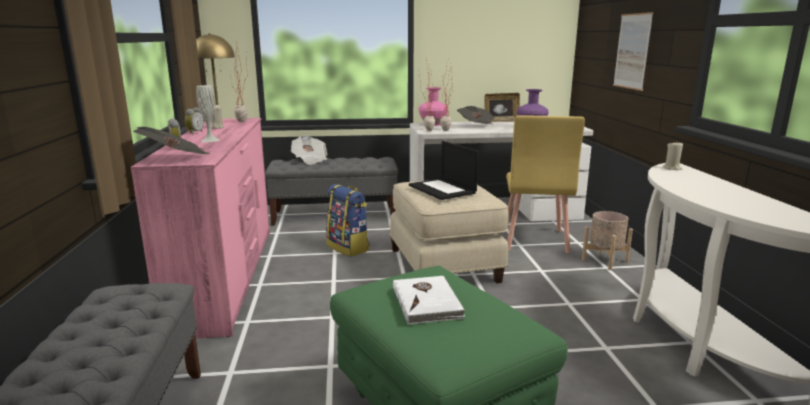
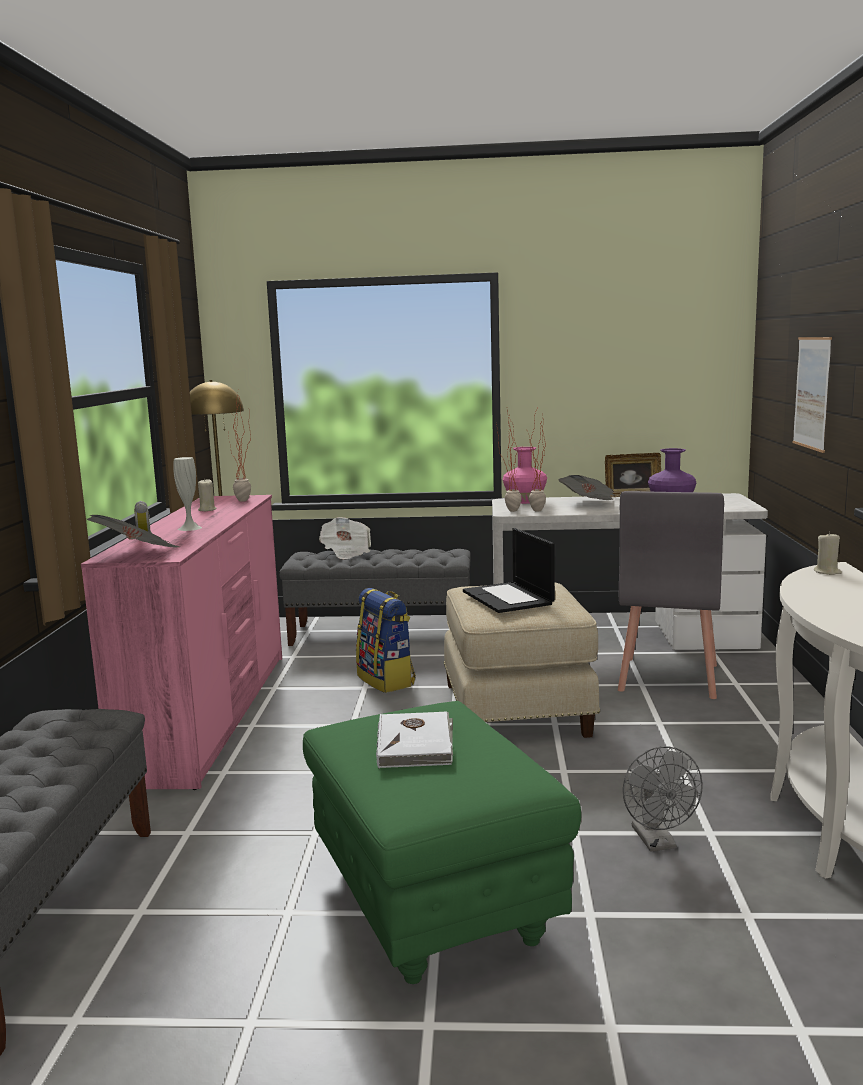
camera: 10 degrees right, 5 degrees down
alarm clock [185,107,204,135] -> none
yellow chair [506,115,585,253] -> grey chair [618,491,724,699]
beige planter [582,211,633,270] -> none
none -> grey fan [623,746,703,851]

